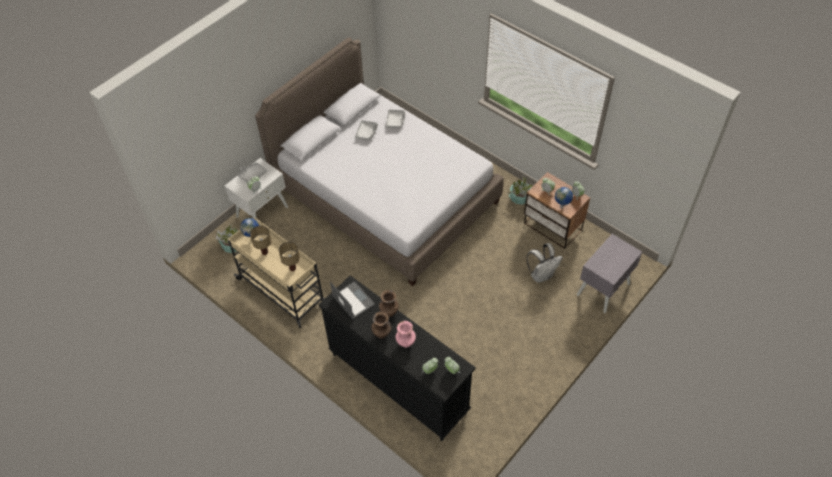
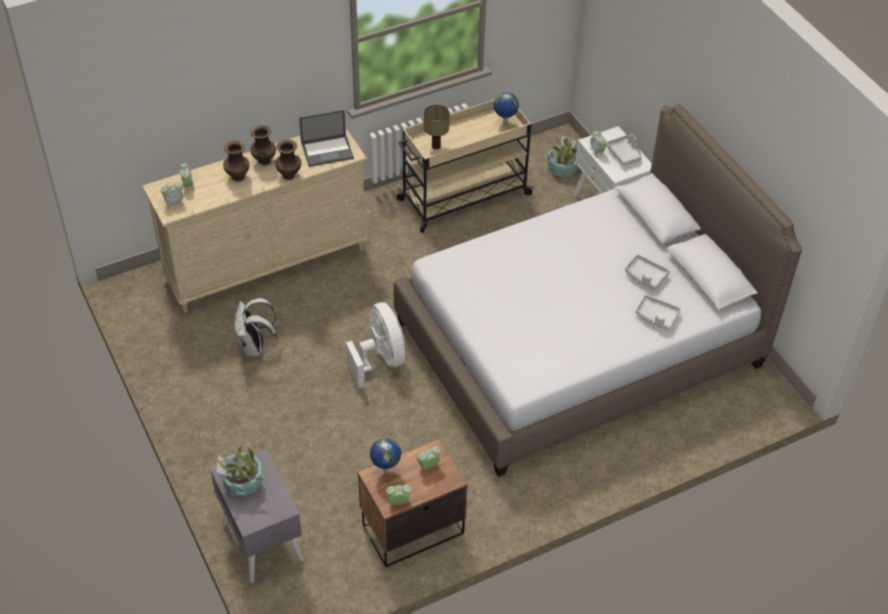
camera: 110 degrees right, 5 degrees down
table lamp [250,226,271,255] -> none
black dresser [319,275,476,441] -> beige dresser [142,127,368,312]
pink vase [396,321,416,348] -> brown vase [223,140,249,181]
potted plant [507,176,534,204] -> potted plant moved to [216,443,263,497]
white backpack [527,243,563,283] -> white backpack moved to [234,298,277,357]
none -> white fan [346,302,405,388]

